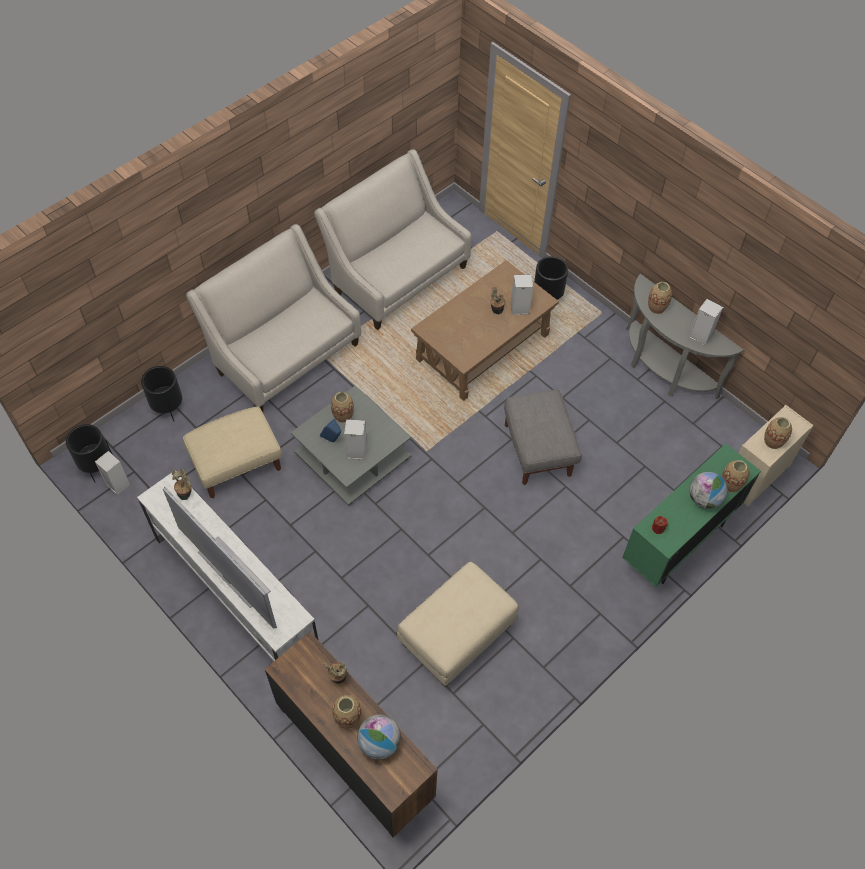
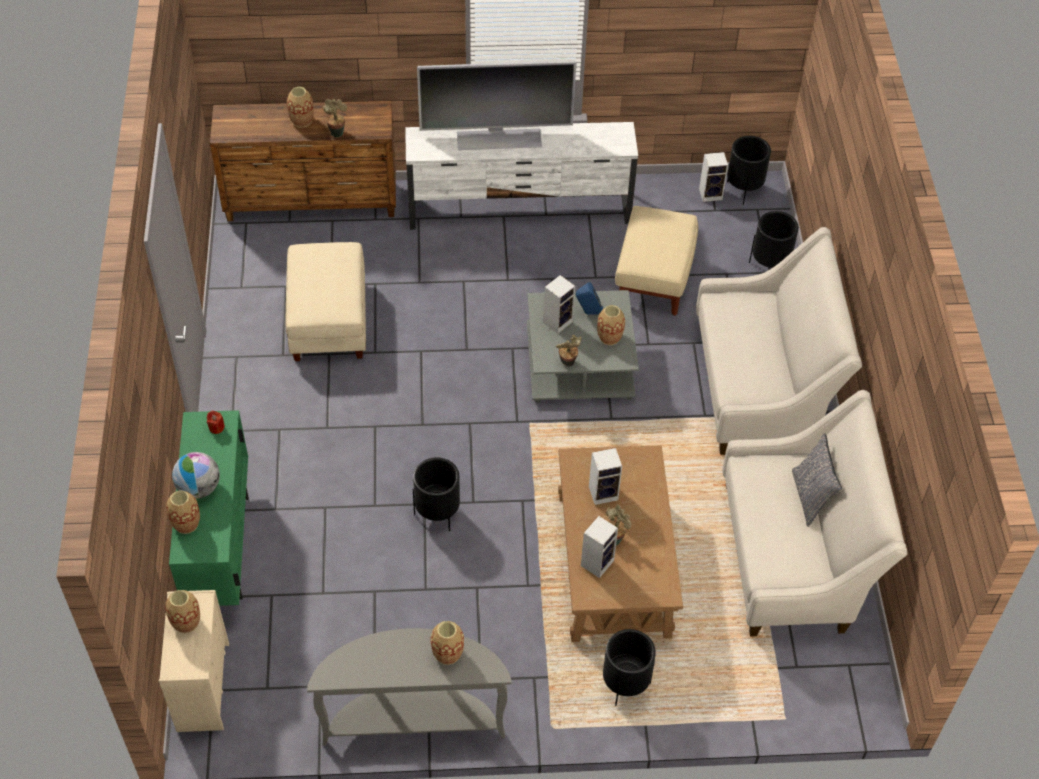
camera: 130 degrees right, 5 degrees down
potted plant [172,468,192,500] -> potted plant moved to [556,335,582,367]
globe [357,715,401,760] -> none
grey ottoman [504,389,582,485] -> black planter [413,457,460,532]
speaker [689,299,723,346] -> speaker moved to [589,448,622,505]
none -> grey pillow [792,433,842,527]

